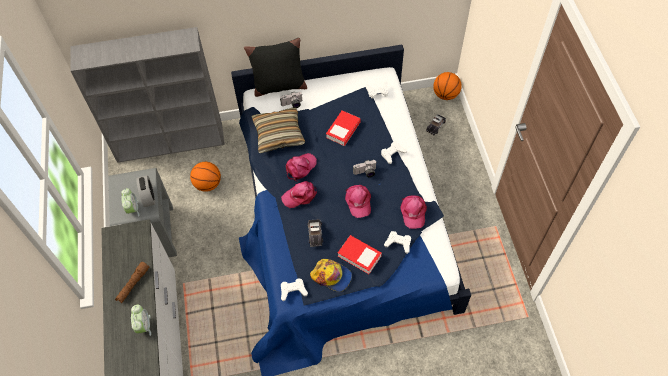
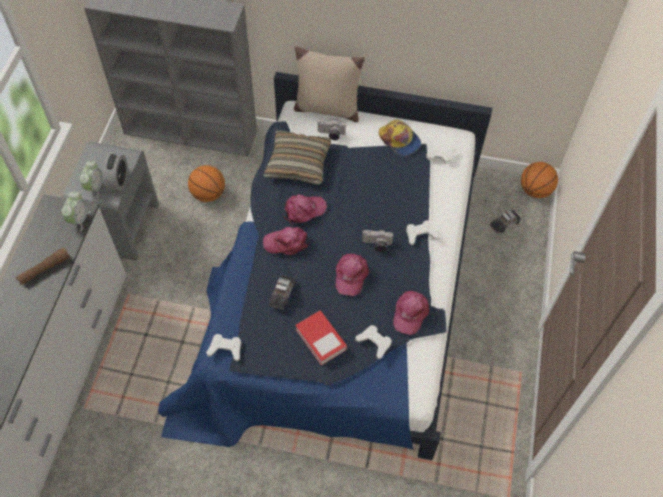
camera: 20 degrees right, 0 degrees up
alarm clock [131,305,151,336] -> alarm clock moved to [61,191,91,231]
black pillow [244,38,307,97] -> beige pillow [294,46,365,122]
cap [310,259,352,292] -> cap moved to [379,119,421,156]
book [326,111,361,146] -> none

